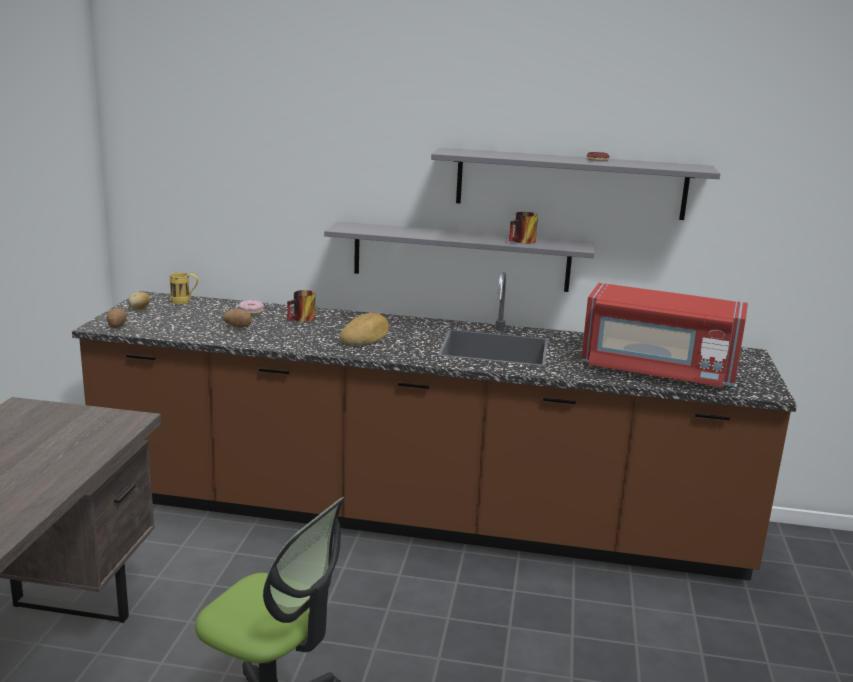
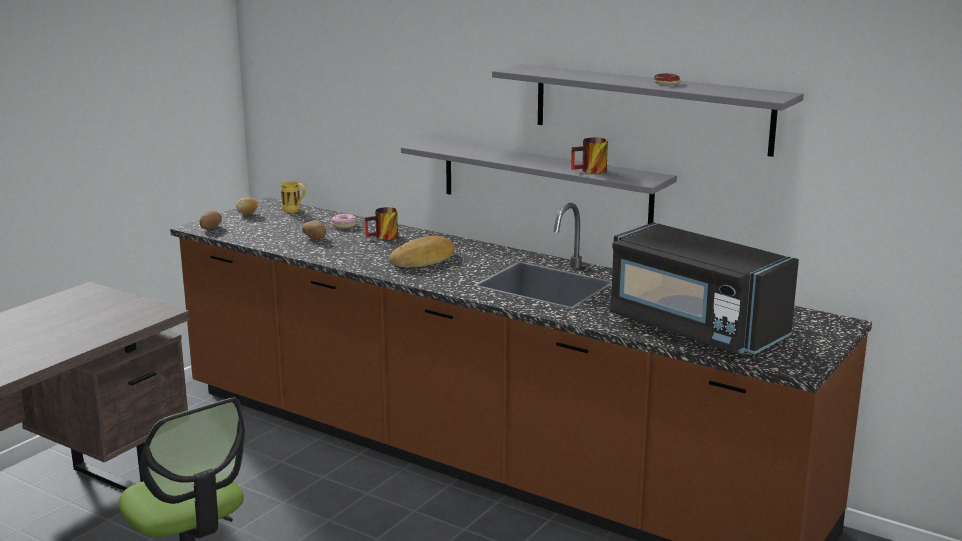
camera: 25 degrees right, 0 degrees up
red microwave [581,283,748,387] -> black microwave [610,222,799,355]

